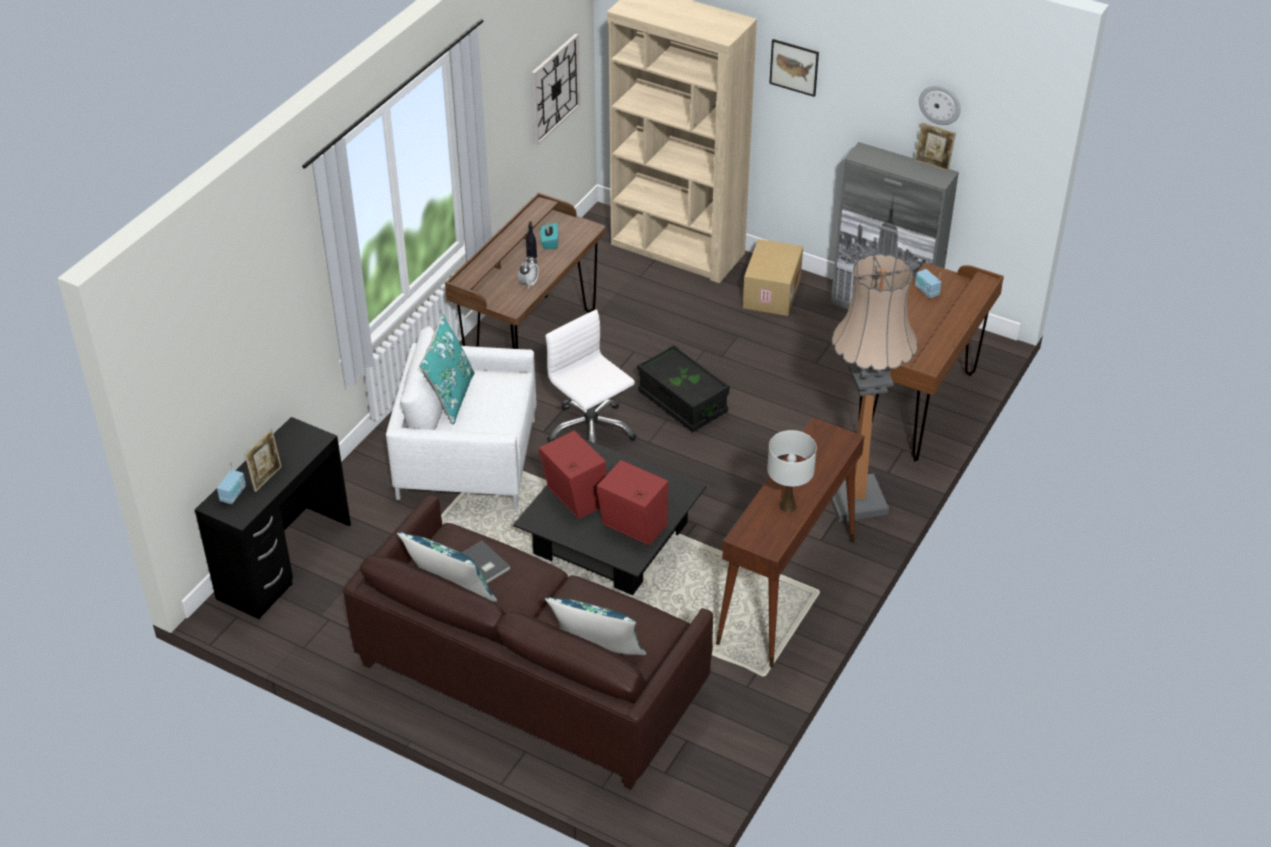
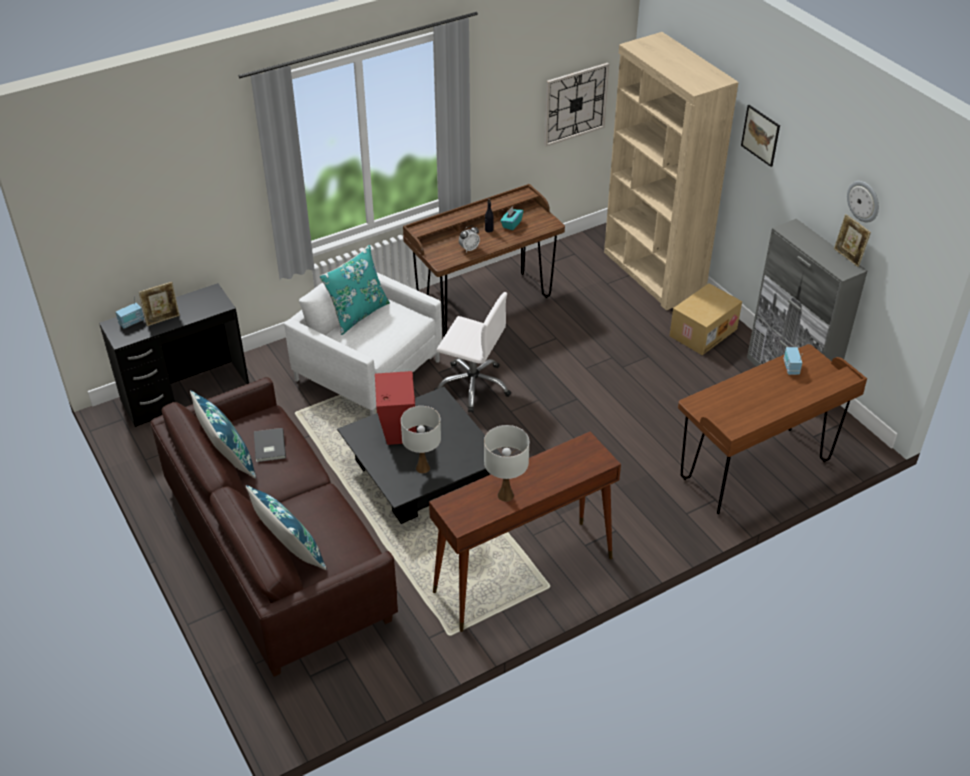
camera: 30 degrees right, 0 degrees up
white office chair [546,309,636,443] -> white office chair turned 120 degrees clockwise [434,292,511,413]
red speaker [597,460,668,546] -> white table lamp [401,406,441,474]
black storage box [637,345,730,432] -> none
floor lamp [831,253,918,522] -> none

